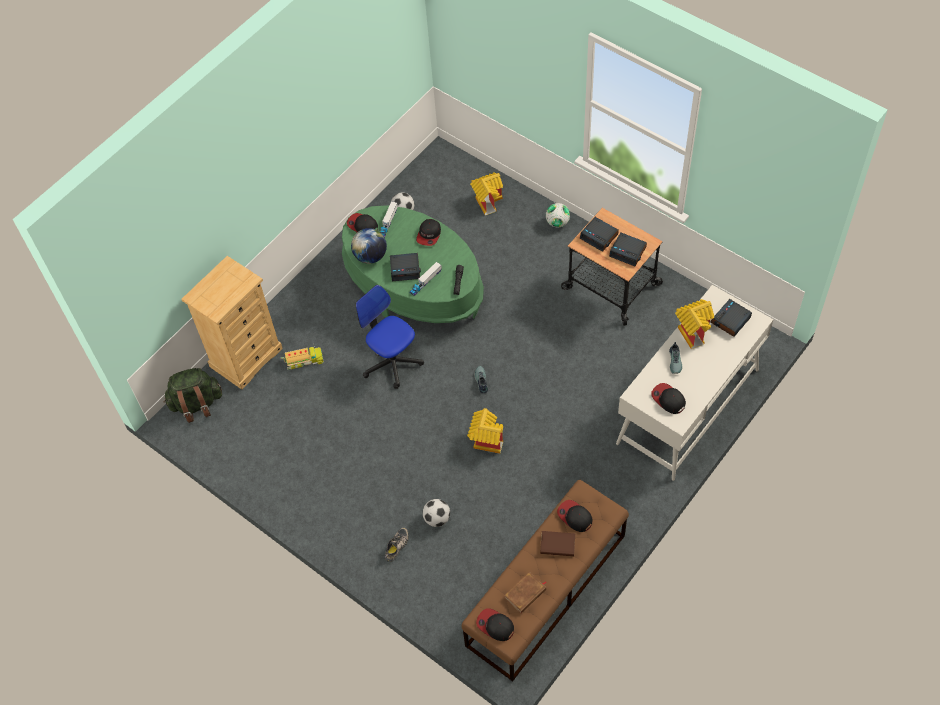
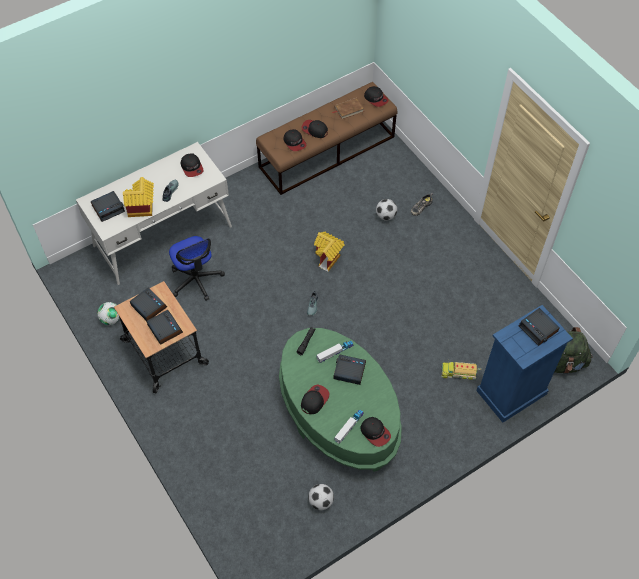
camera: 165 degrees left, 0 degrees up
beige dresser [181,256,283,390] -> blue dresser [476,305,573,423]
globe [351,228,387,264] -> none
office chair [356,285,424,389] -> office chair moved to [169,236,225,301]
toy house [470,172,503,215] -> none
brown book [540,531,575,556] -> cap [301,120,328,138]
football [546,203,570,228] -> football moved to [97,302,120,325]
none -> alarm clock [519,308,560,346]

